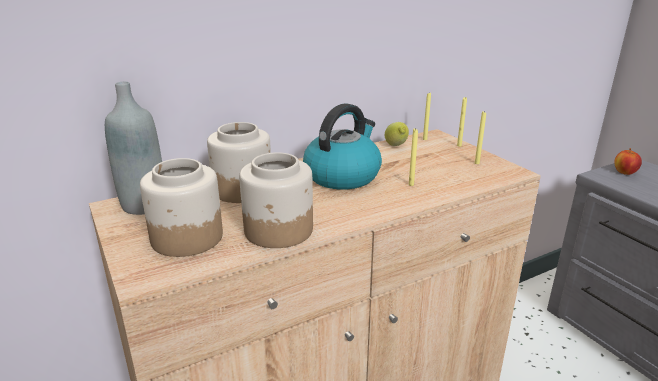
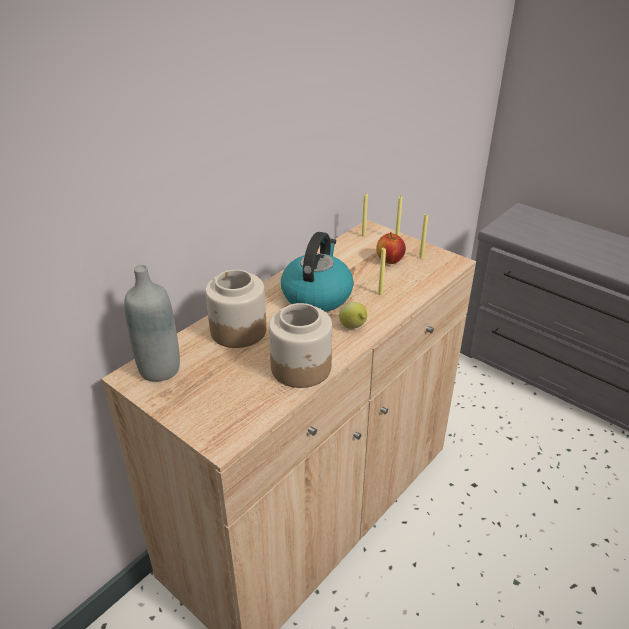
camera: 20 degrees left, 10 degrees up
jar [140,158,223,257] -> none
lemon [385,122,409,146] -> lemon moved to [339,302,367,329]
apple [614,148,642,175] -> apple moved to [376,232,406,264]

